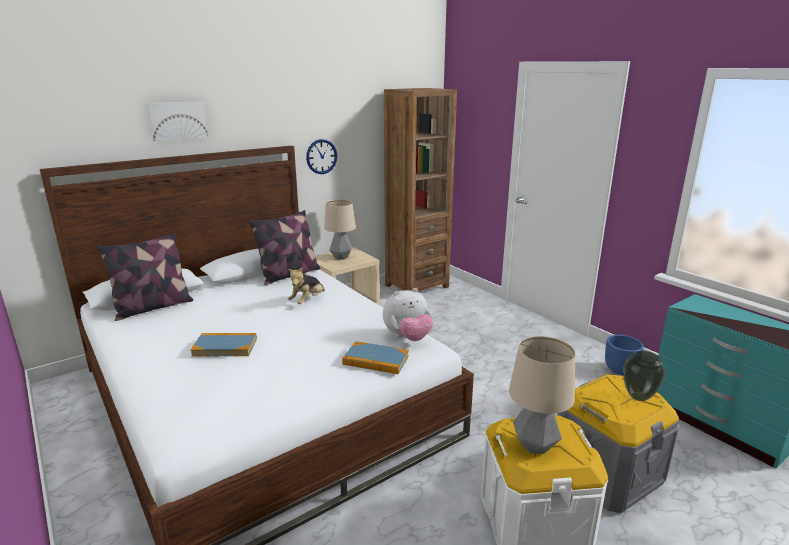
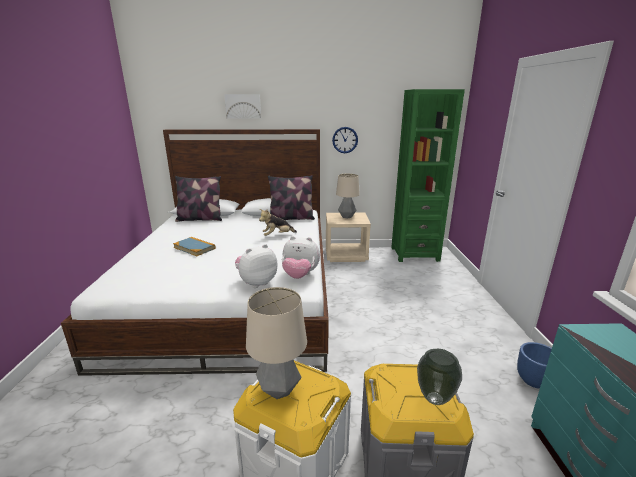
camera: 35 degrees right, 0 degrees up
book [342,342,409,374] -> plush toy [235,244,278,288]
brown bookcase [384,88,457,292] -> green bookcase [391,89,465,262]

